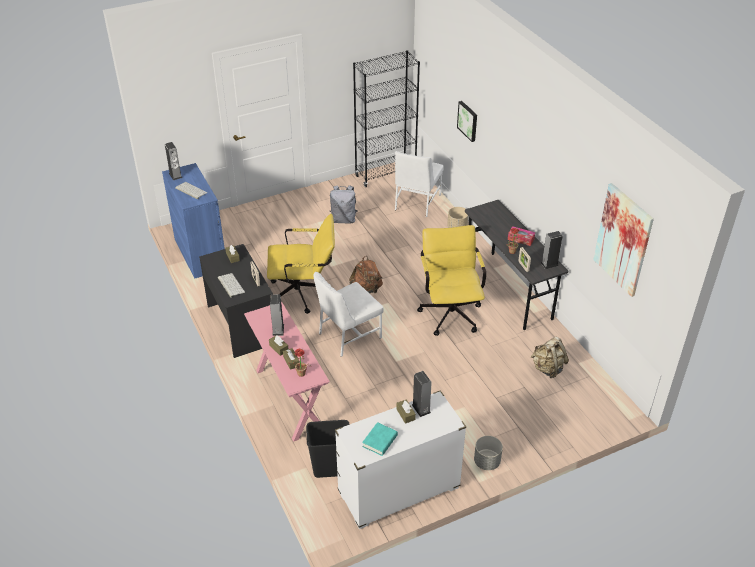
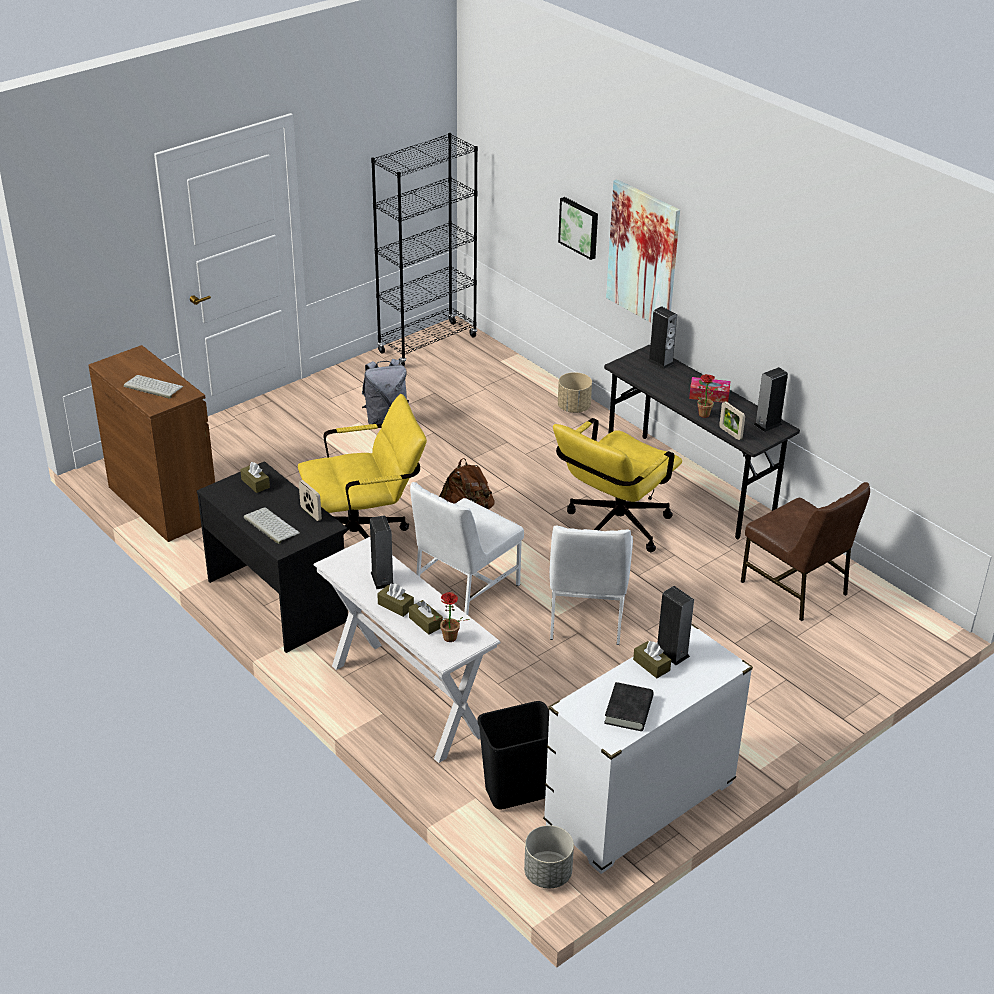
camera: 15 degrees left, 5 degrees down
blue cabinet [162,163,225,278] -> brown cabinet [89,345,215,542]
speaker [165,142,182,180] -> speaker moved to [648,306,677,369]
pink console table [244,302,330,442] -> white console table [313,537,500,763]
turquoise book [362,422,398,456] -> black book [604,682,654,731]
white chair [395,151,444,217] -> white chair moved to [550,526,633,645]
yellow office chair [417,225,486,336] -> yellow office chair turned 120 degrees counterclockwise [553,418,682,552]
grey planter [474,436,503,470] -> grey planter moved to [524,825,574,888]
beige backpack [531,337,569,378] -> brown chair [741,482,870,621]
picture [593,183,654,297] -> picture moved to [606,179,680,323]

